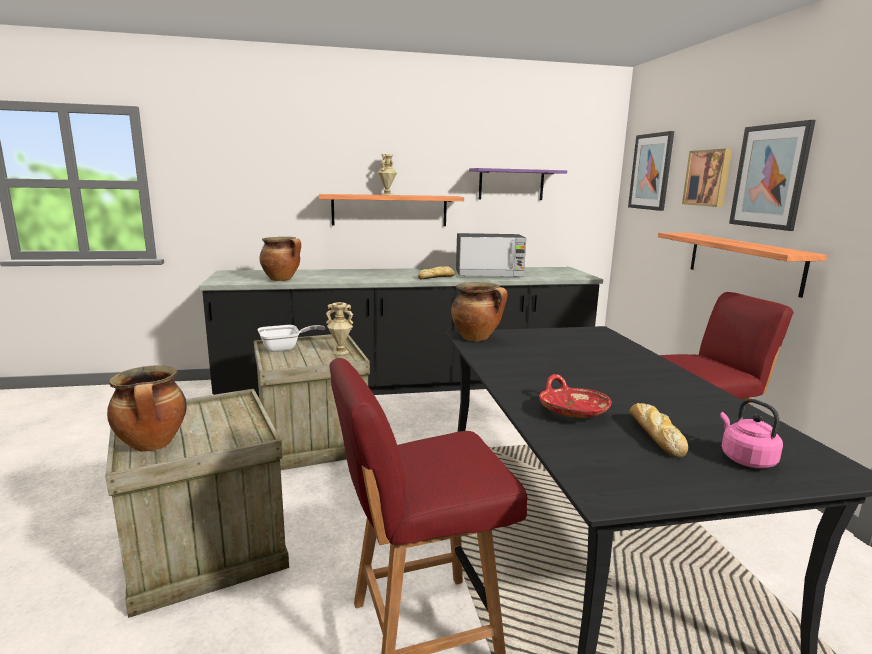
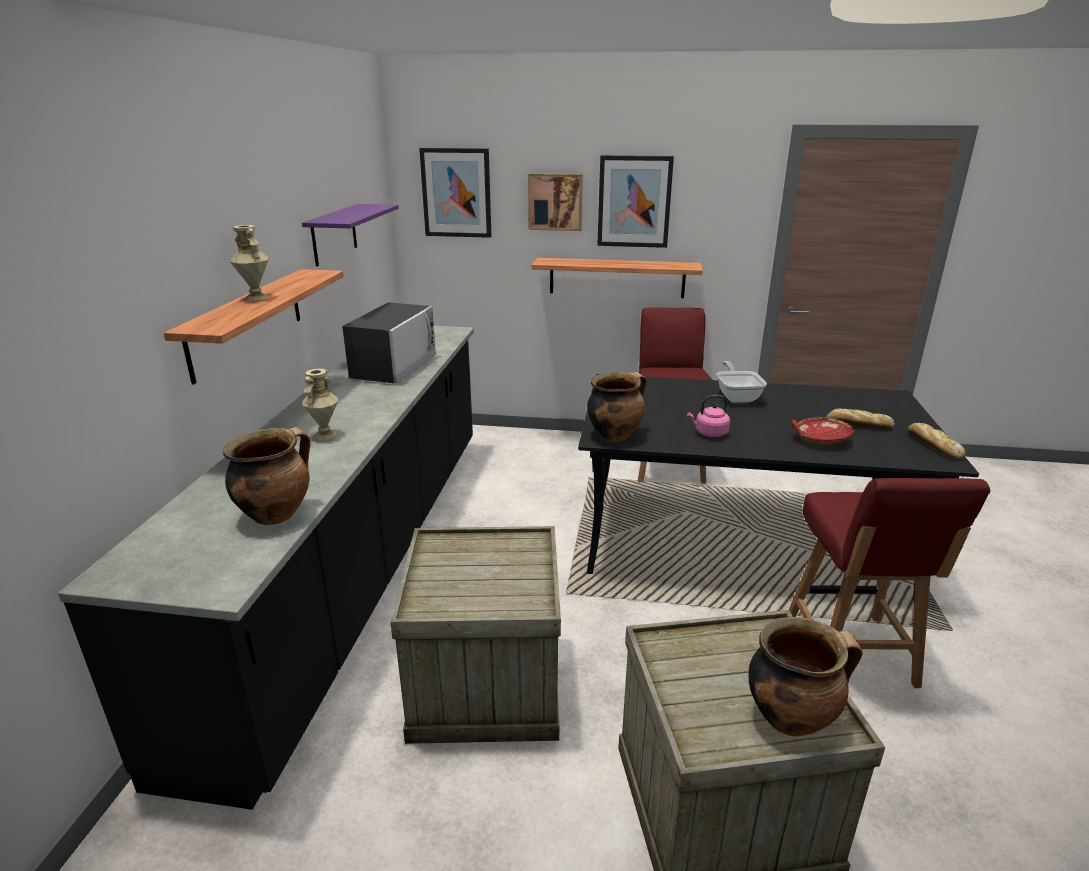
camera: 70 degrees left, 10 degrees up
frying pan [257,325,325,352] -> frying pan moved to [716,361,767,403]
beige vase [326,302,353,355] -> beige vase moved to [302,369,338,440]
bread [418,266,455,279] -> bread moved to [907,423,966,460]
pink kettle [720,399,783,468] -> pink kettle moved to [687,395,730,437]

